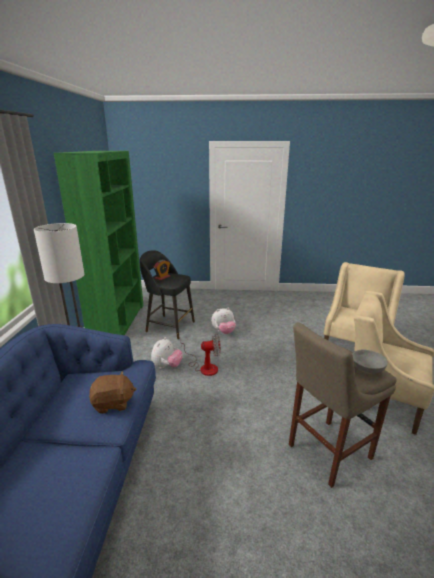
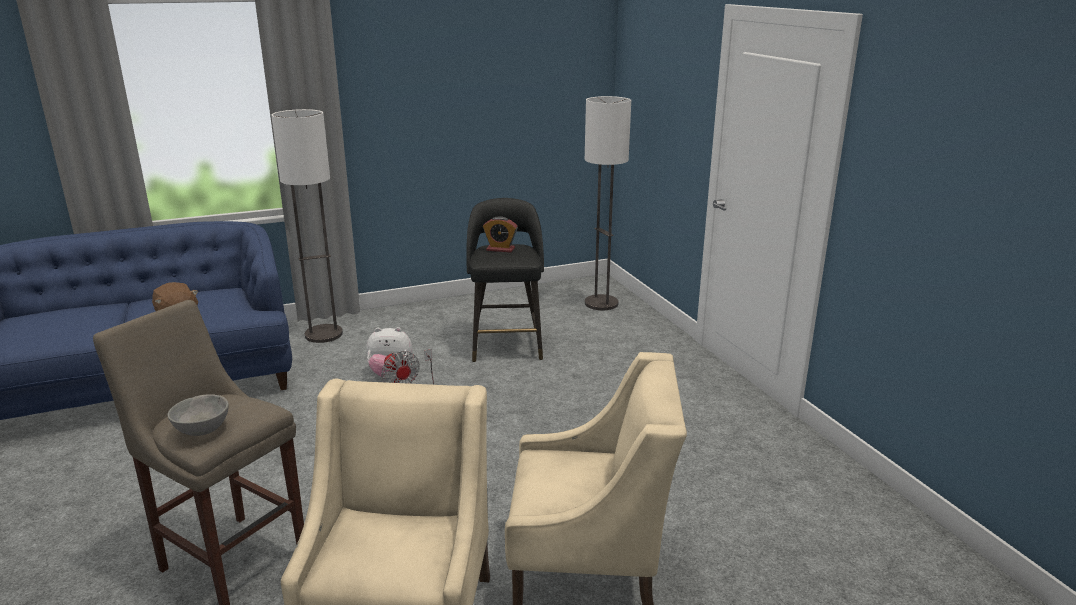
camera: 65 degrees right, 0 degrees up
green bookcase [54,151,143,335] -> none
plush toy [211,308,236,334] -> none
none -> floor lamp [585,96,631,310]

